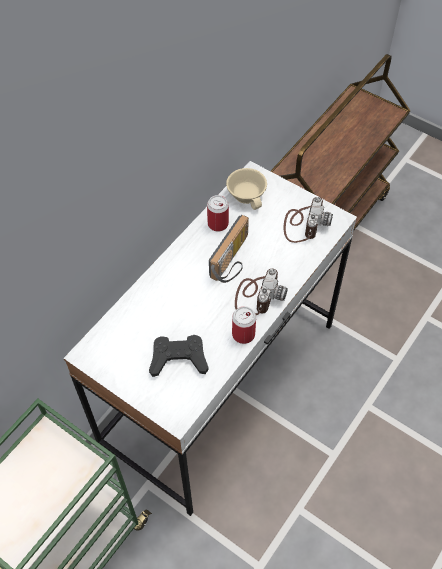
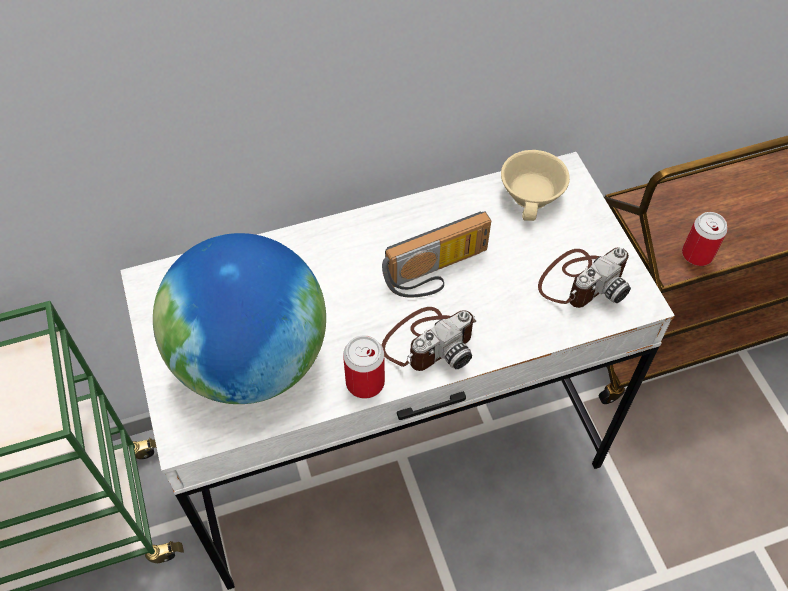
camera: 35 degrees right, 0 degrees up
black game controller [149,335,209,377] -> globe [153,233,326,404]
can [207,195,229,232] -> can moved to [682,212,728,266]

